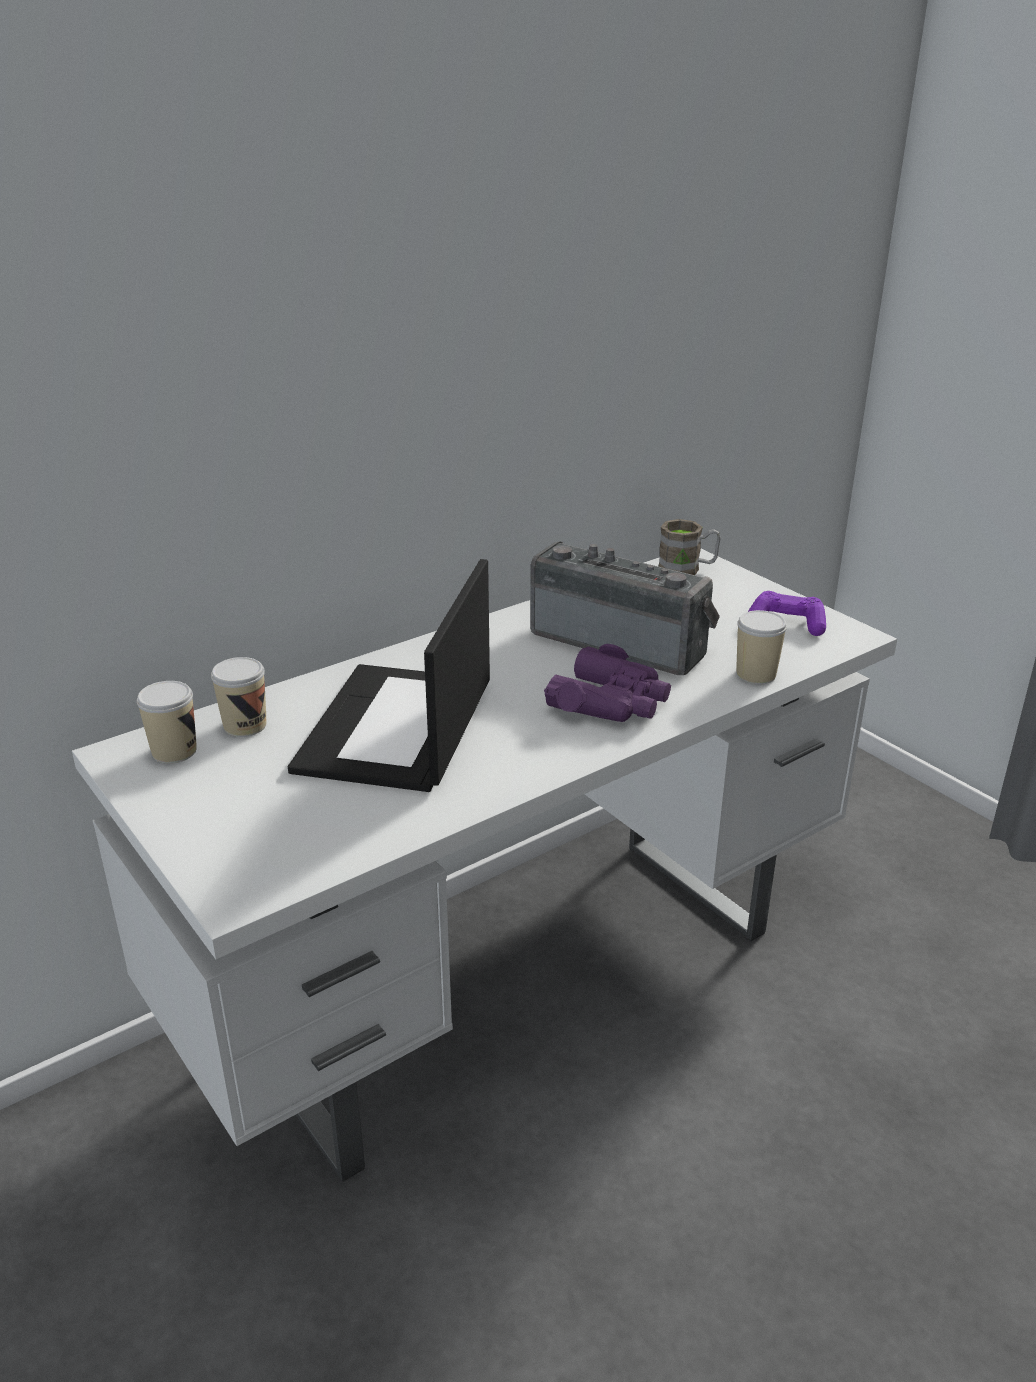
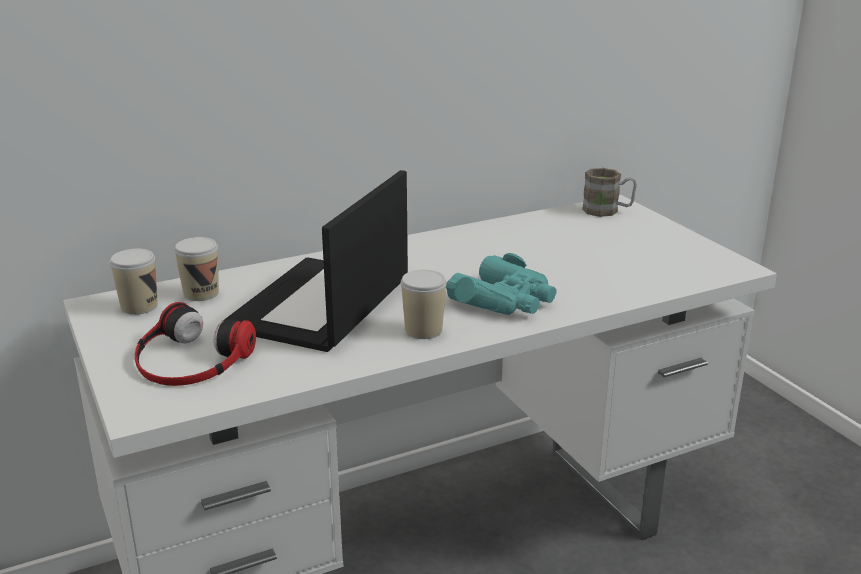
camera: 10 degrees right, 5 degrees down
radio [530,542,720,675] -> none
purple binoculars [544,644,671,722] -> turquoise binoculars [446,253,557,315]
cup [737,610,787,684] -> cup moved to [401,270,447,339]
purple game controller [748,591,826,636] -> none
none -> headphones [135,302,256,386]

